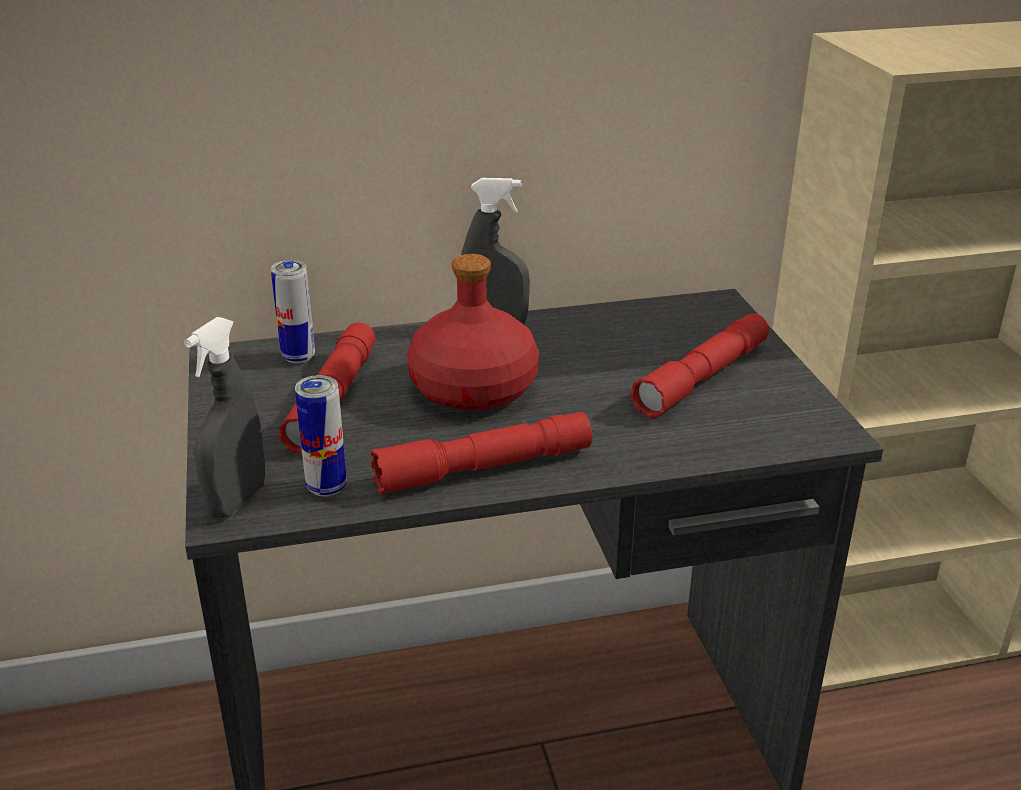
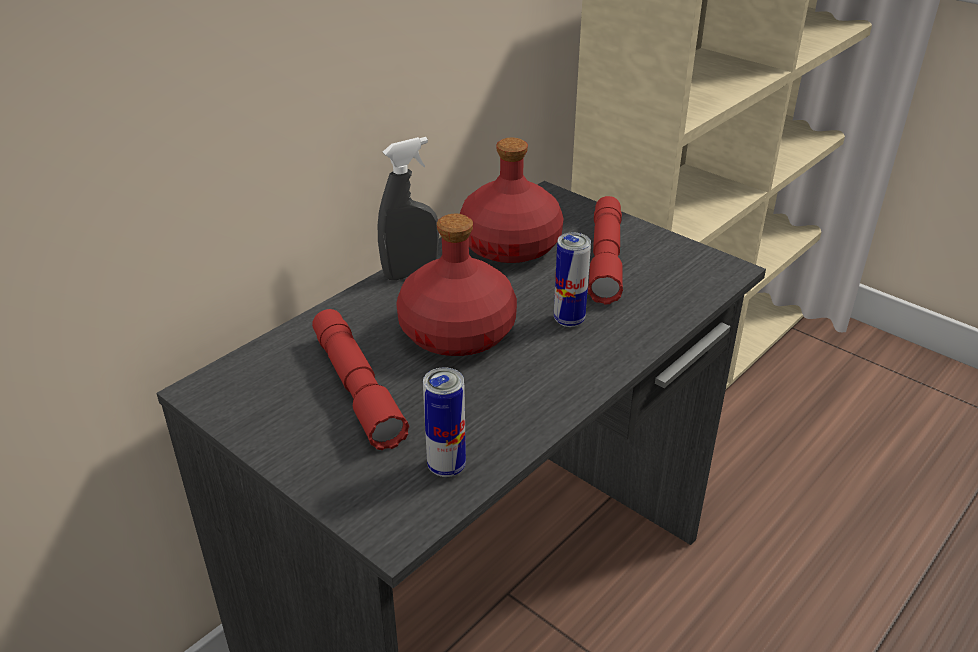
camera: 35 degrees left, 5 degrees up
grey spray bottle [184,317,265,518] -> none
can [271,260,315,363] -> can moved to [554,233,591,327]
red flashlight [370,412,592,494] -> none
none -> red bottle [460,138,563,263]

